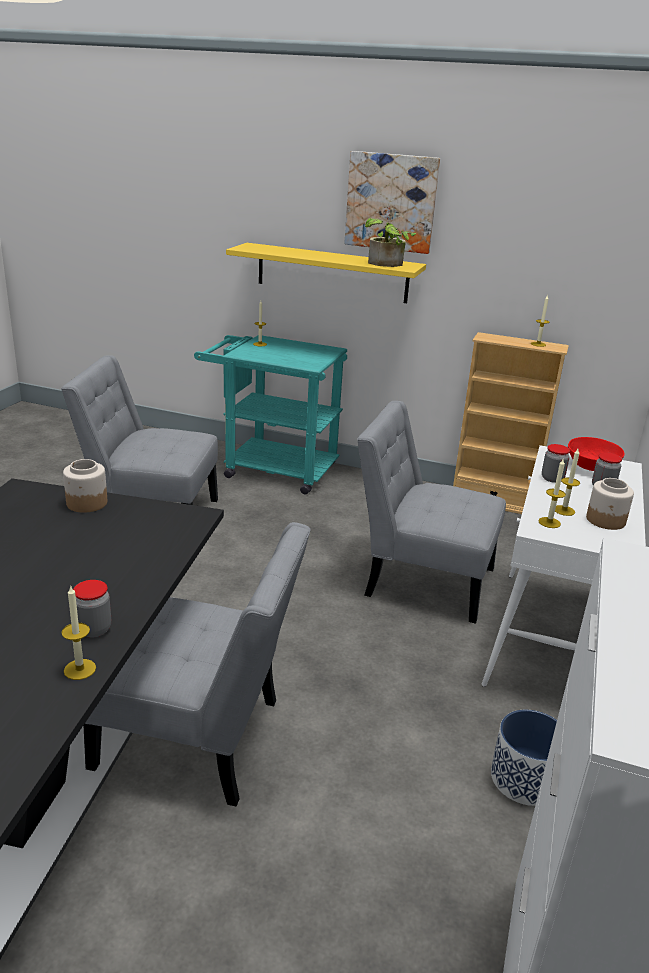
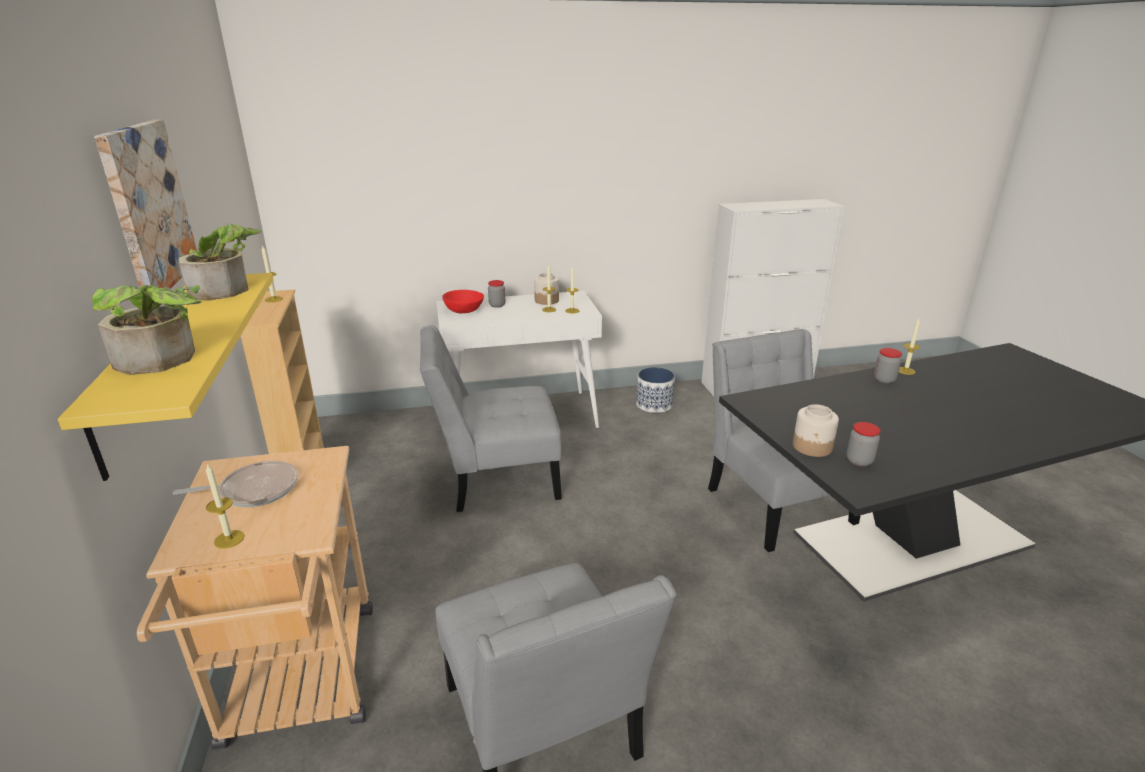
camera: 120 degrees left, 0 degrees up
turquoise cart [194,335,347,495] -> beige cart [137,446,373,749]
grey chair [357,401,506,624] -> grey chair turned 90 degrees clockwise [420,325,562,512]
jar [542,444,570,483] -> jar moved to [846,422,881,466]
none -> potted plant [92,285,201,375]
none -> frying pan [173,461,298,507]

